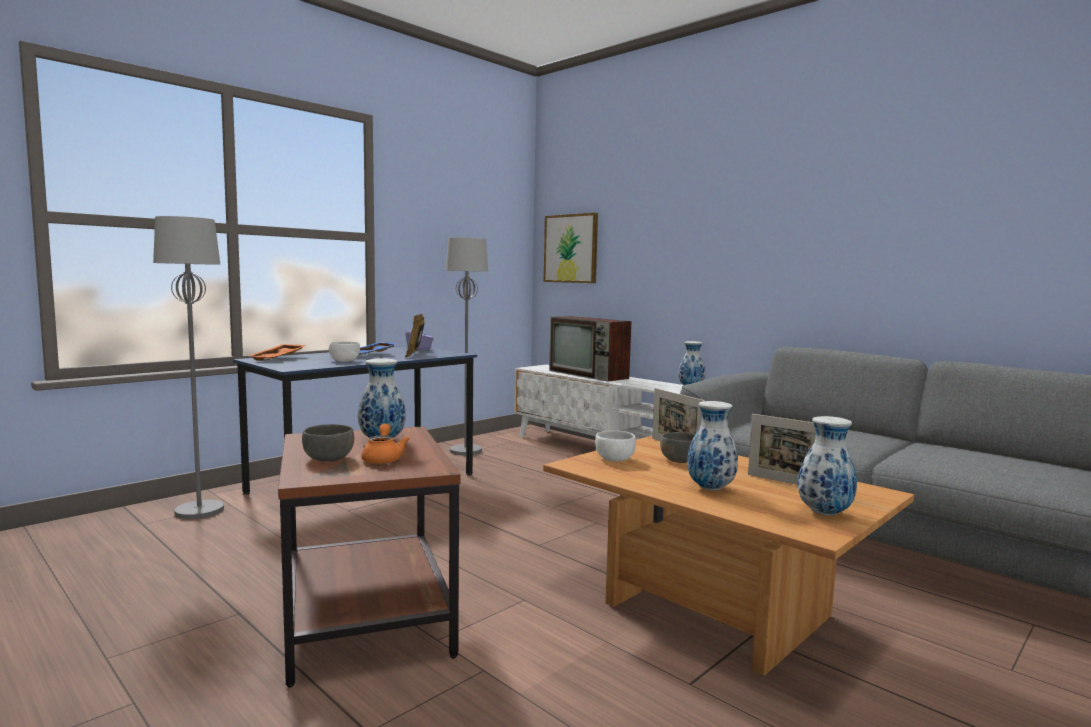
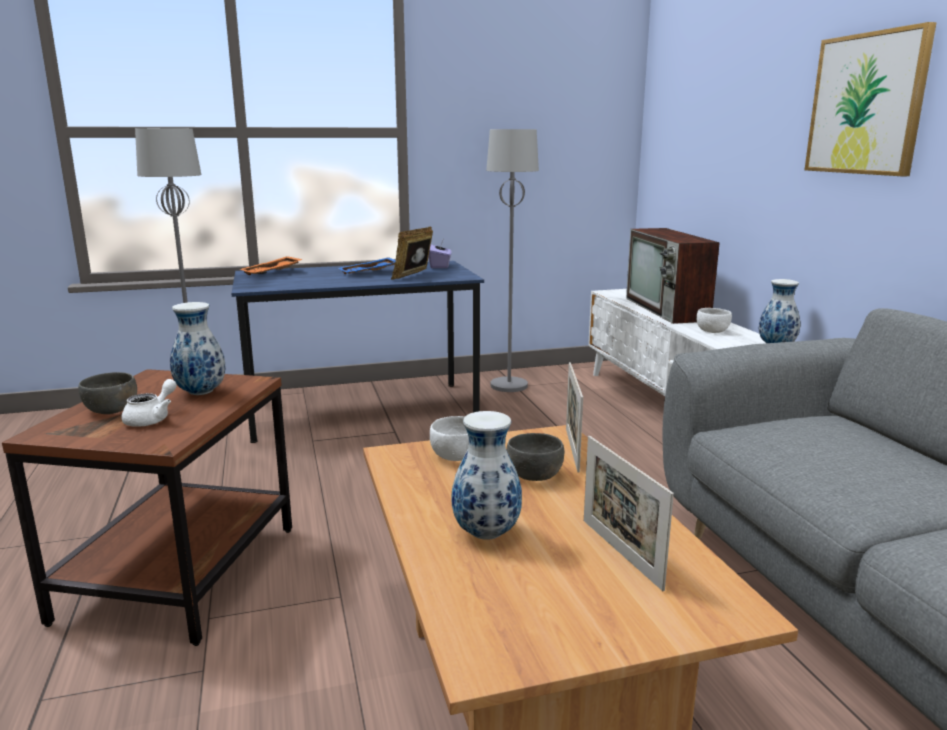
camera: 30 degrees right, 10 degrees up
white bowl [329,341,360,362] -> white bowl moved to [696,308,732,333]
orange teapot [362,424,410,464] -> white teapot [122,379,177,427]
picture [544,213,598,283] -> picture moved to [804,22,937,176]
vase [798,416,857,516] -> none

